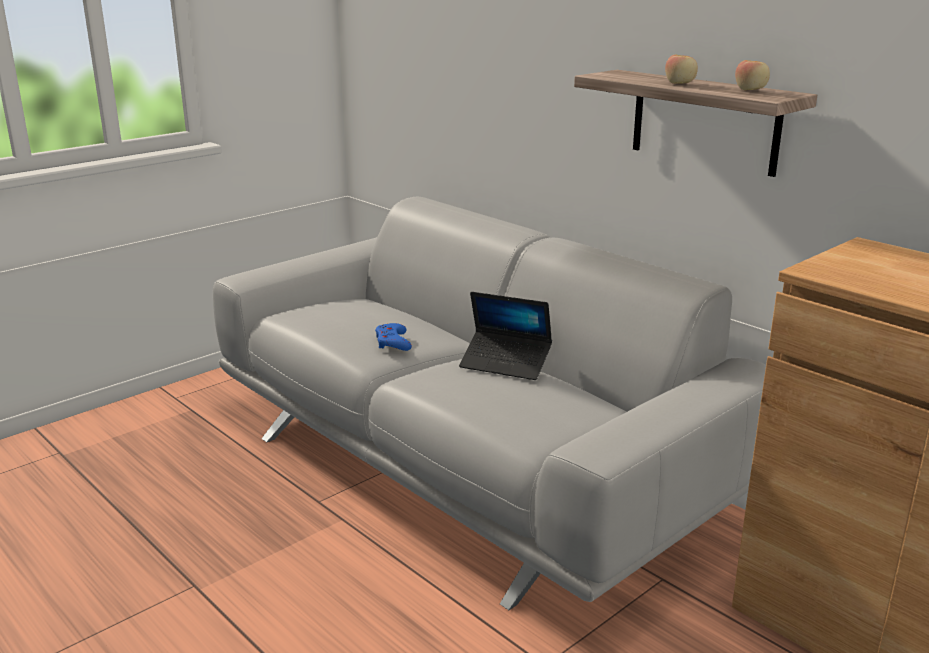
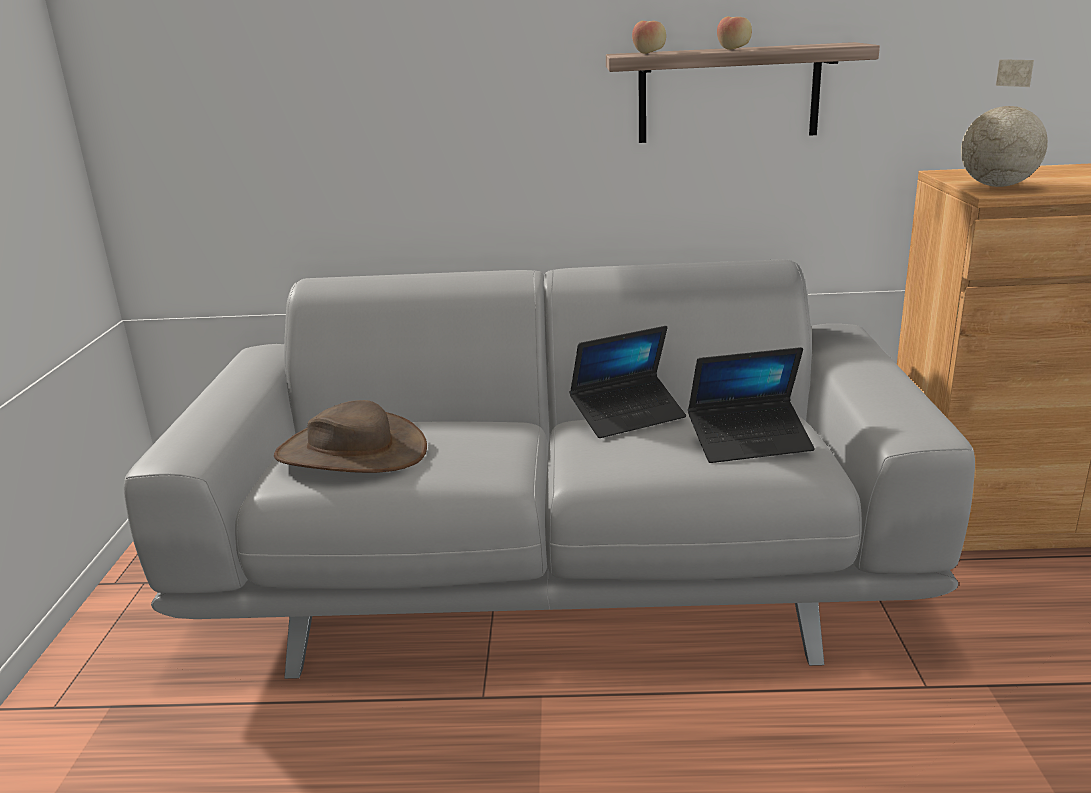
camera: 45 degrees left, 0 degrees up
blue game controller [375,323,412,351] -> none
apple [735,60,770,90] -> apple moved to [632,21,666,54]
none -> brown hat [274,400,427,473]
none -> laptop [688,347,815,463]
none -> globe [961,59,1048,187]

